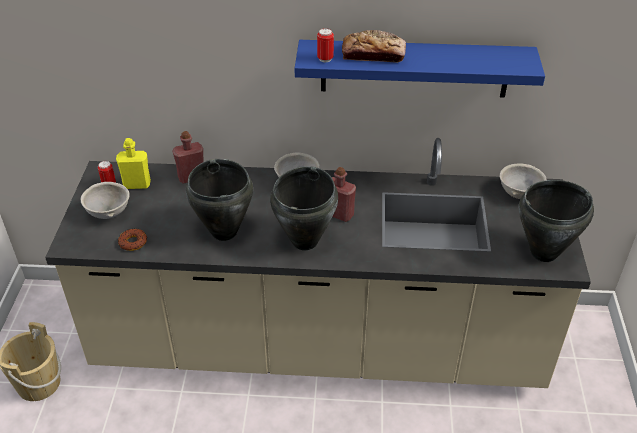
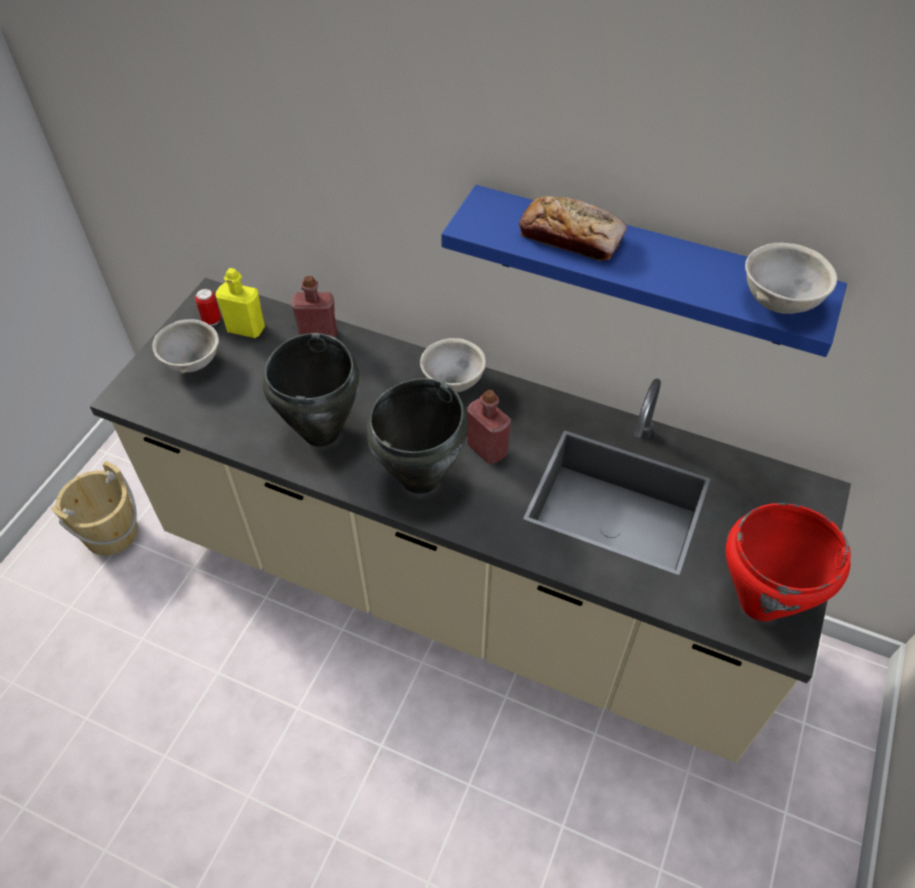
camera: 20 degrees right, 10 degrees up
donut [118,229,147,251] -> none
can [317,28,334,62] -> none
grey bowl [500,163,547,199] -> grey bowl moved to [745,243,837,314]
black cooking pot [519,180,594,262] -> red cooking pot [726,503,851,621]

